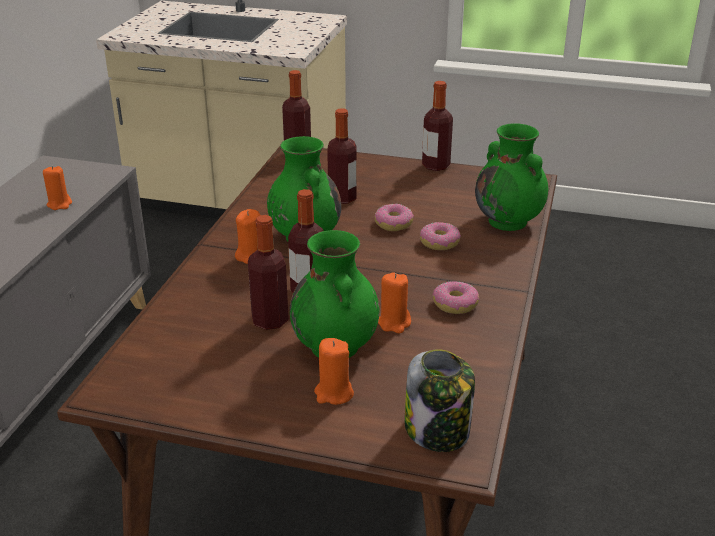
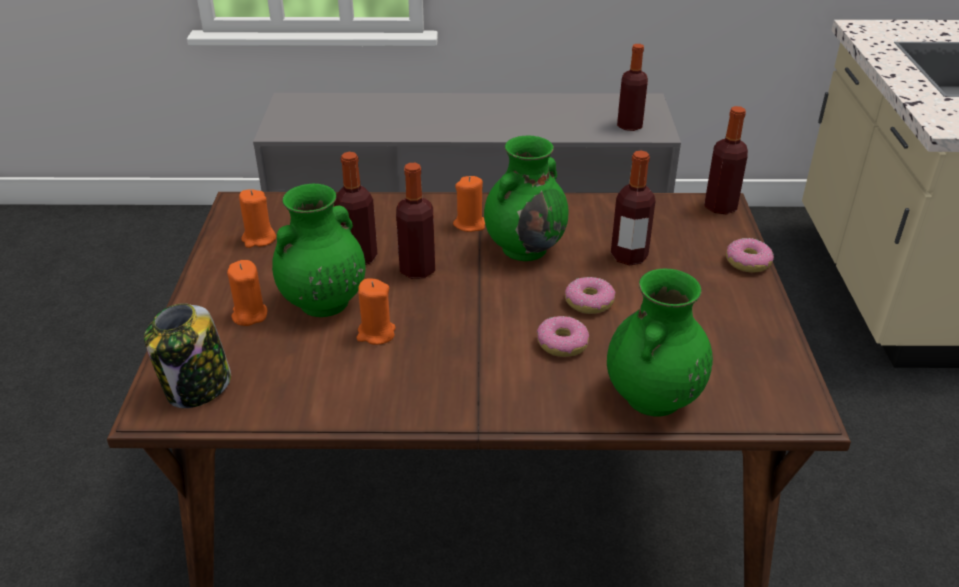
camera: 75 degrees right, 5 degrees up
orange candle [43,166,72,210] -> orange candle moved to [239,189,276,248]
bottle [422,81,453,171] -> bottle moved to [617,44,648,131]
donut [432,281,479,314] -> donut moved to [726,238,774,273]

